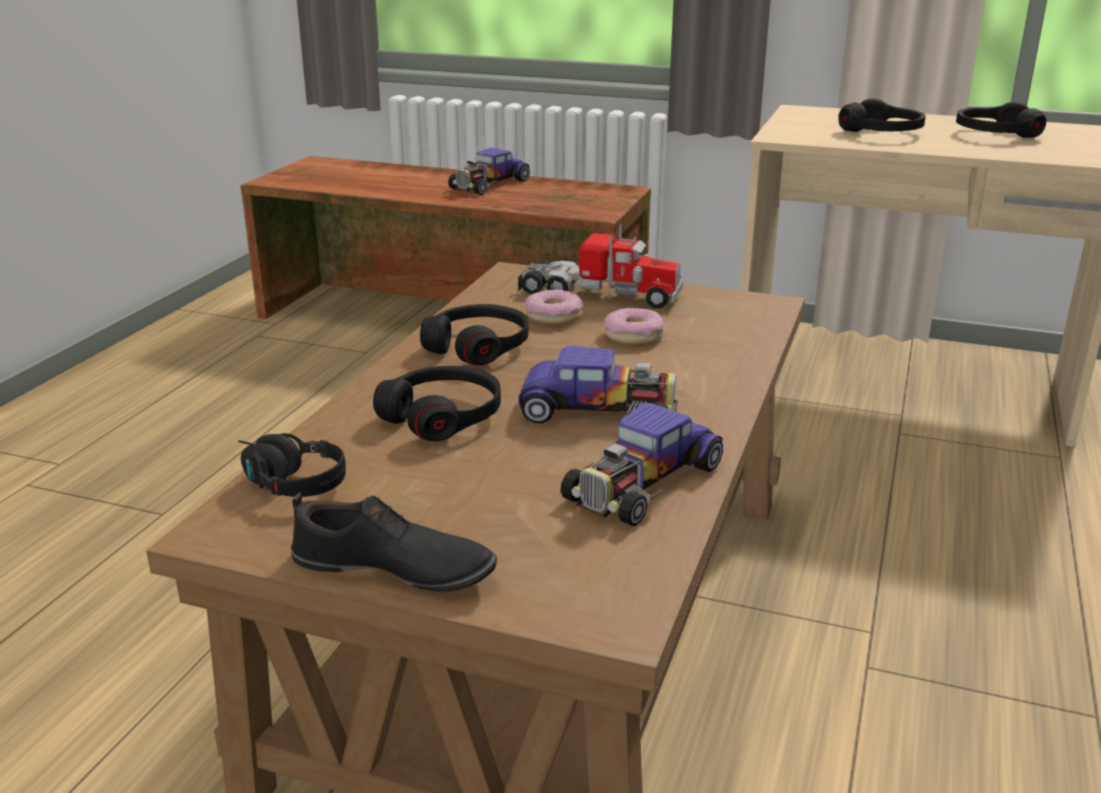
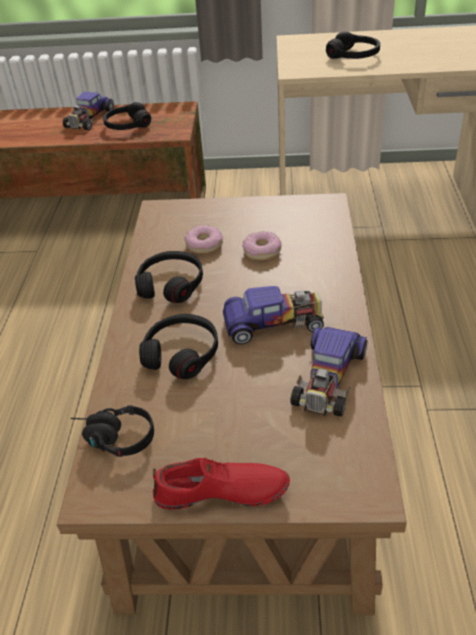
camera: 15 degrees left, 15 degrees up
black shoe [291,492,497,592] -> red shoe [153,458,290,510]
toy truck [518,224,683,309] -> none
black headphones [956,102,1046,138] -> black headphones moved to [103,102,151,130]

